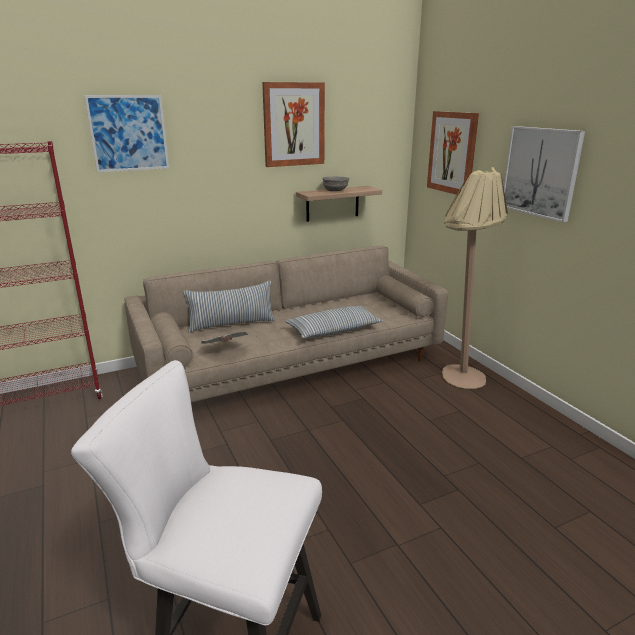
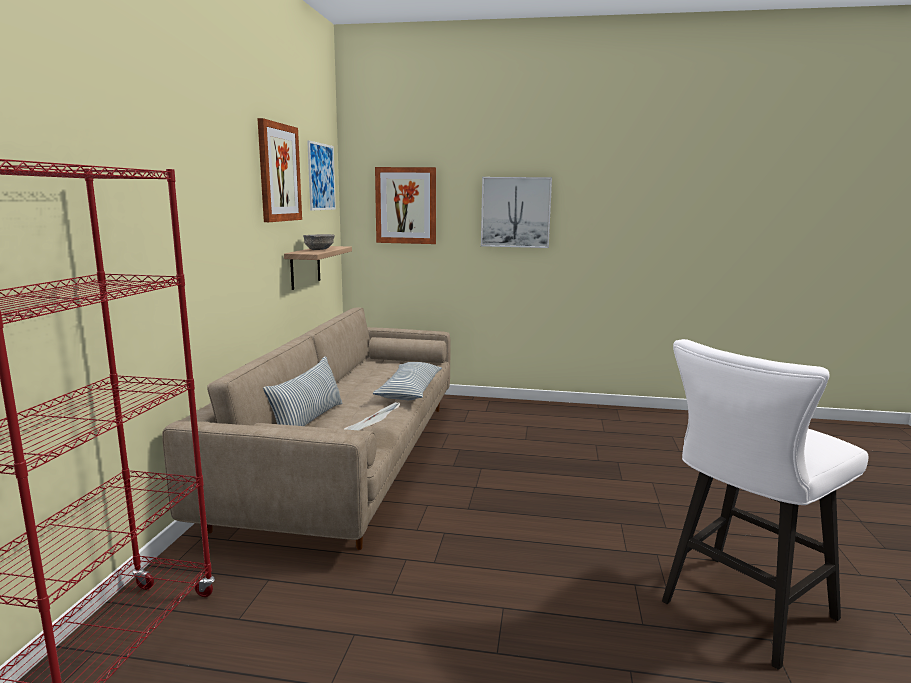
camera: 55 degrees left, 10 degrees down
picture [84,95,169,172] -> picture moved to [307,140,336,211]
beige floor lamp [442,167,508,389] -> none

